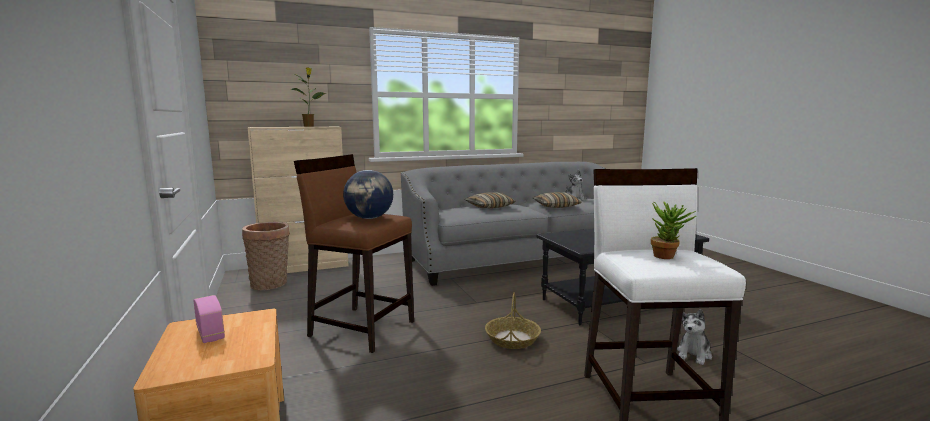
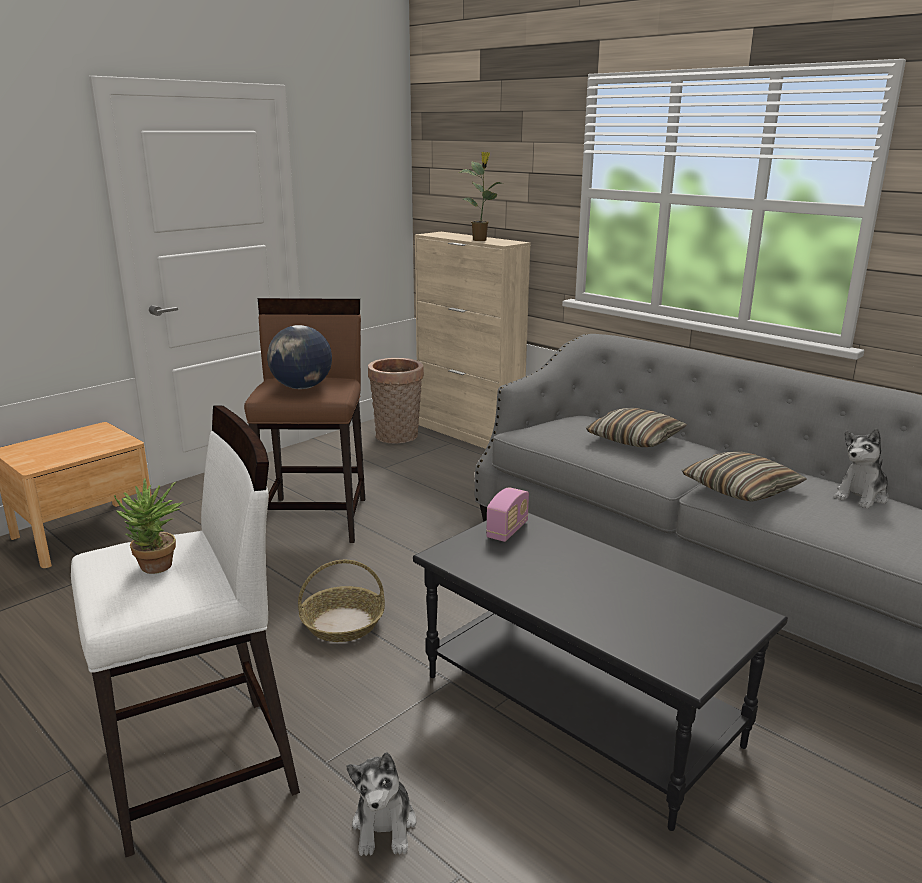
camera: 65 degrees right, 10 degrees up
radio [193,295,225,343] -> radio moved to [486,488,529,542]
plush toy [677,309,712,365] -> plush toy turned 105 degrees counterclockwise [347,752,417,856]

